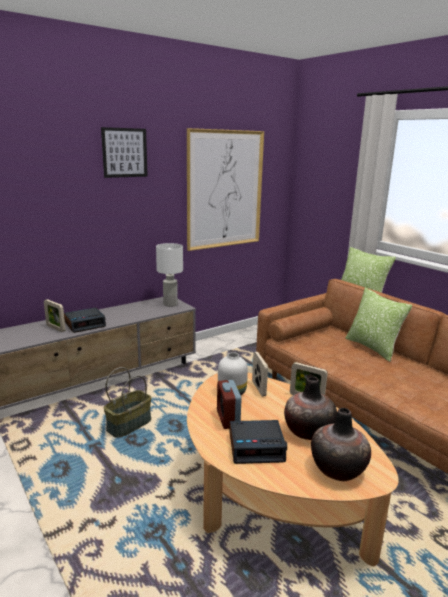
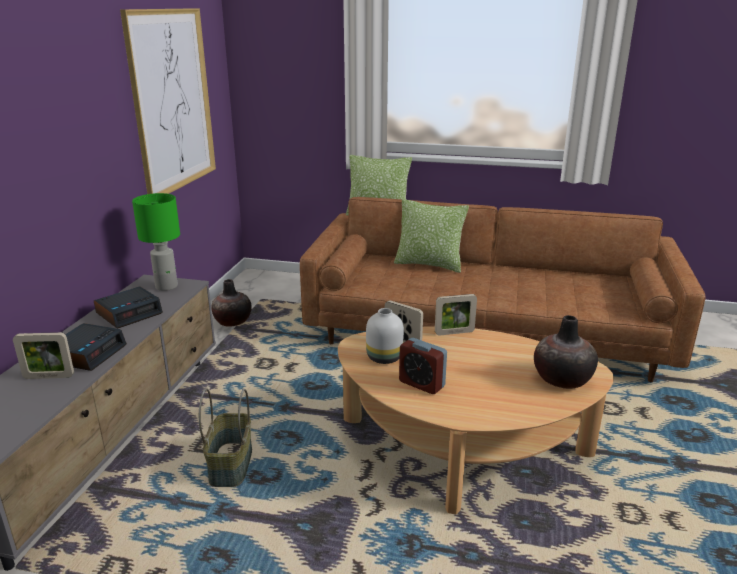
camera: 40 degrees left, 5 degrees up
picture [101,127,148,178] -> none
white table lamp [156,243,183,307] -> green table lamp [132,193,180,291]
alarm clock [230,420,287,464] -> alarm clock moved to [94,286,163,328]
vase [284,377,337,440] -> vase moved to [211,279,252,327]

